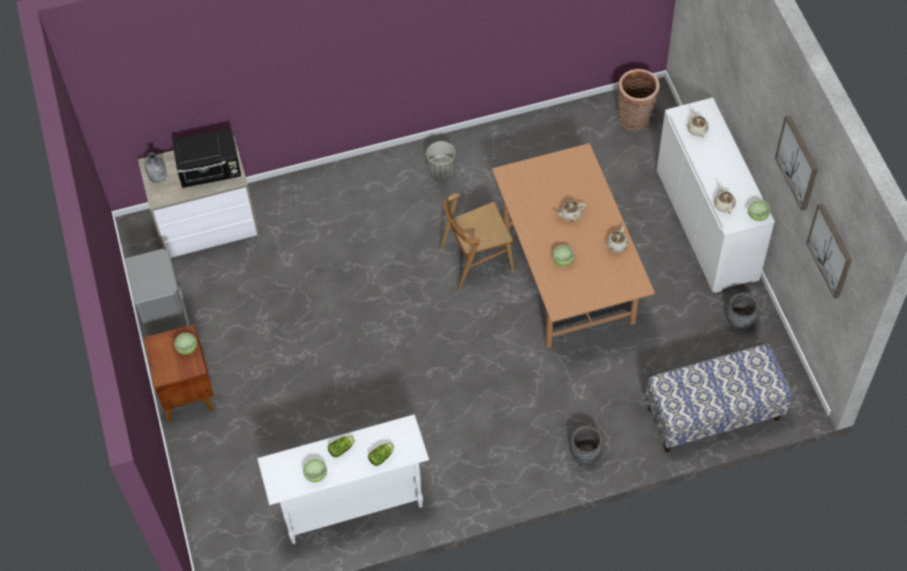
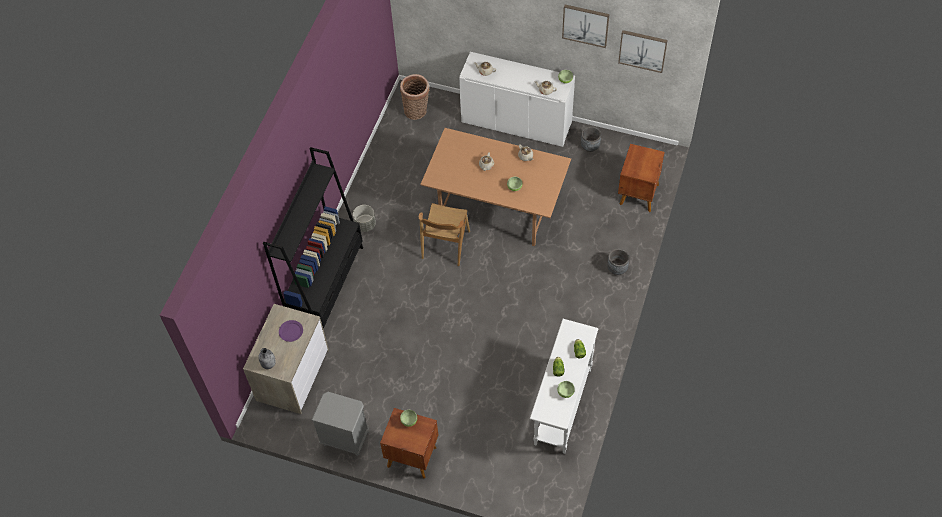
camera: 55 degrees left, 0 degrees up
black microwave [172,129,241,188] -> purple plate [279,320,303,342]
bench [645,344,792,452] -> brown nightstand [618,144,665,212]
none -> black bookcase [263,147,363,329]

